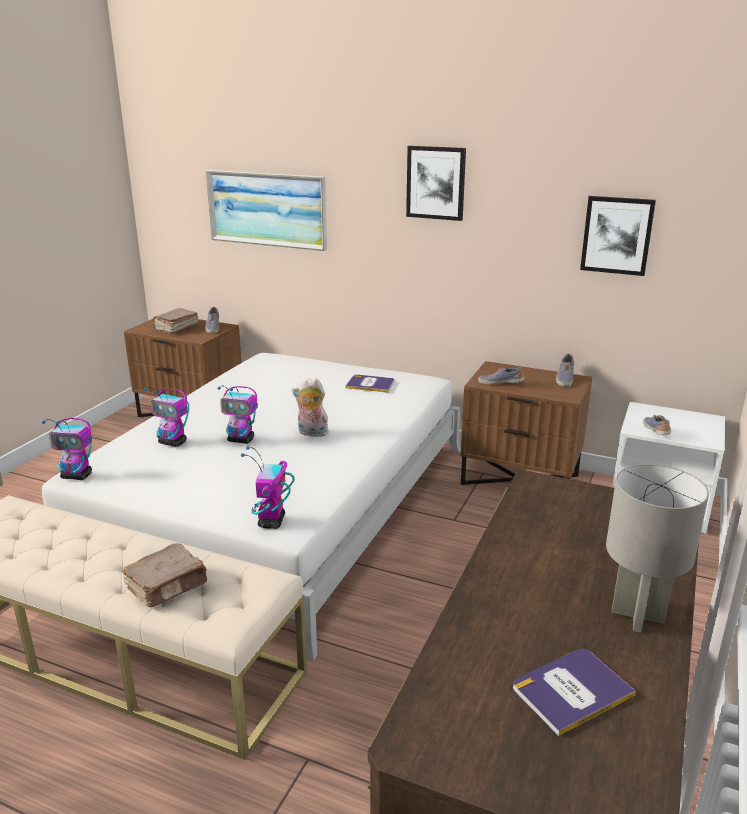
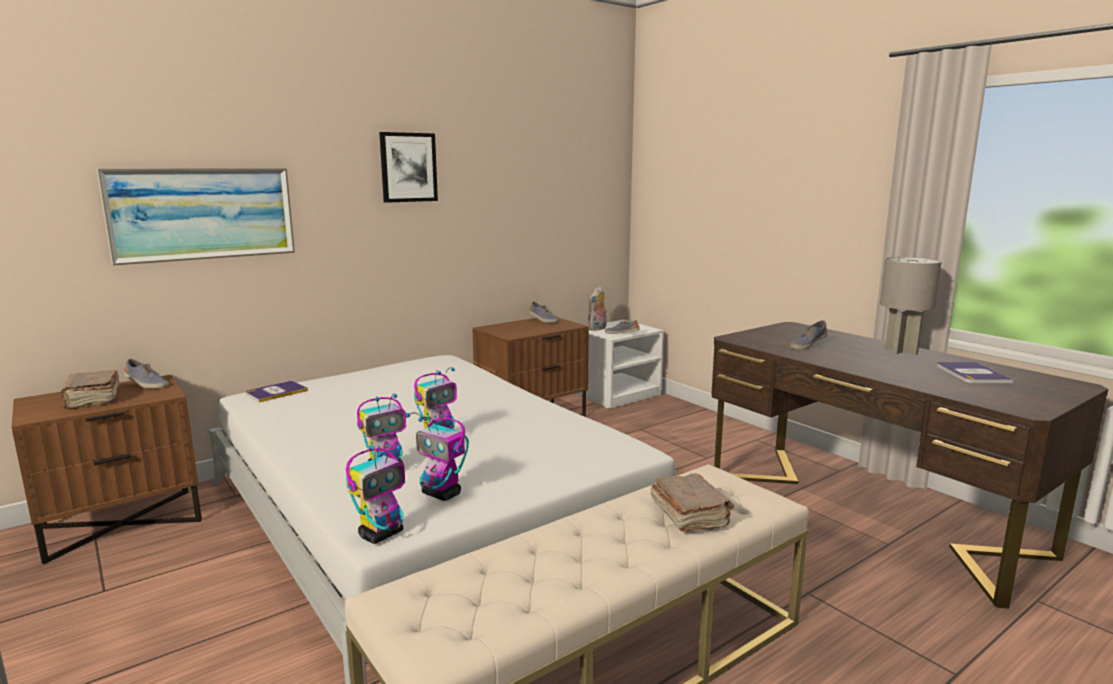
camera: 60 degrees left, 10 degrees down
toy robot [241,446,294,529] -> toy robot moved to [406,412,469,501]
plush toy [292,378,329,437] -> plush toy moved to [588,287,607,331]
book [346,375,395,393] -> book moved to [246,381,308,403]
shoe [478,367,525,385] -> shoe moved to [790,320,827,350]
picture [580,196,656,276] -> none

